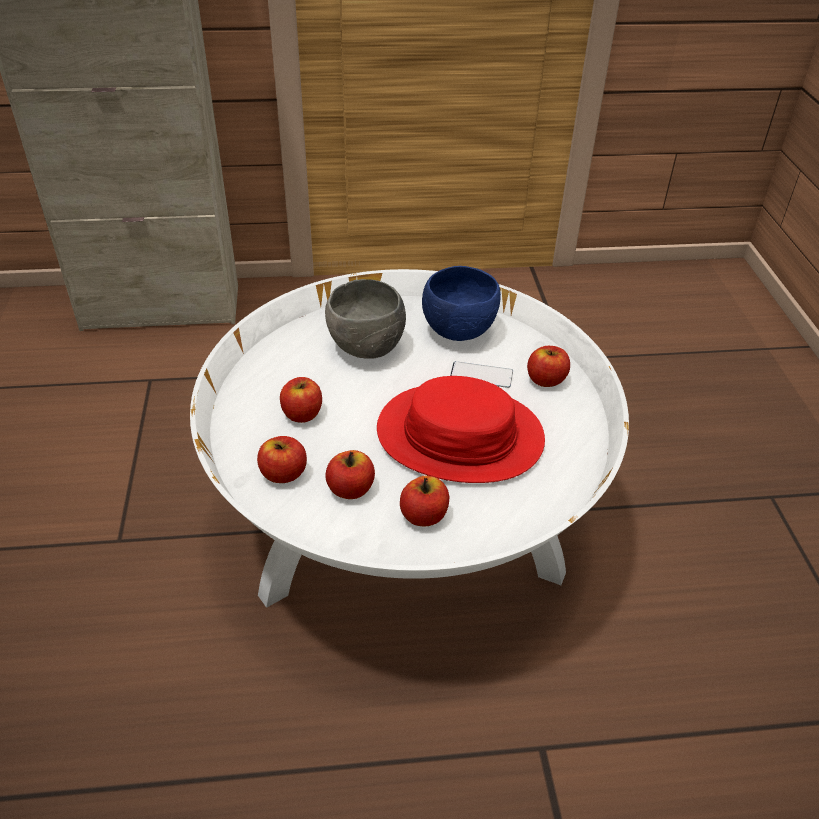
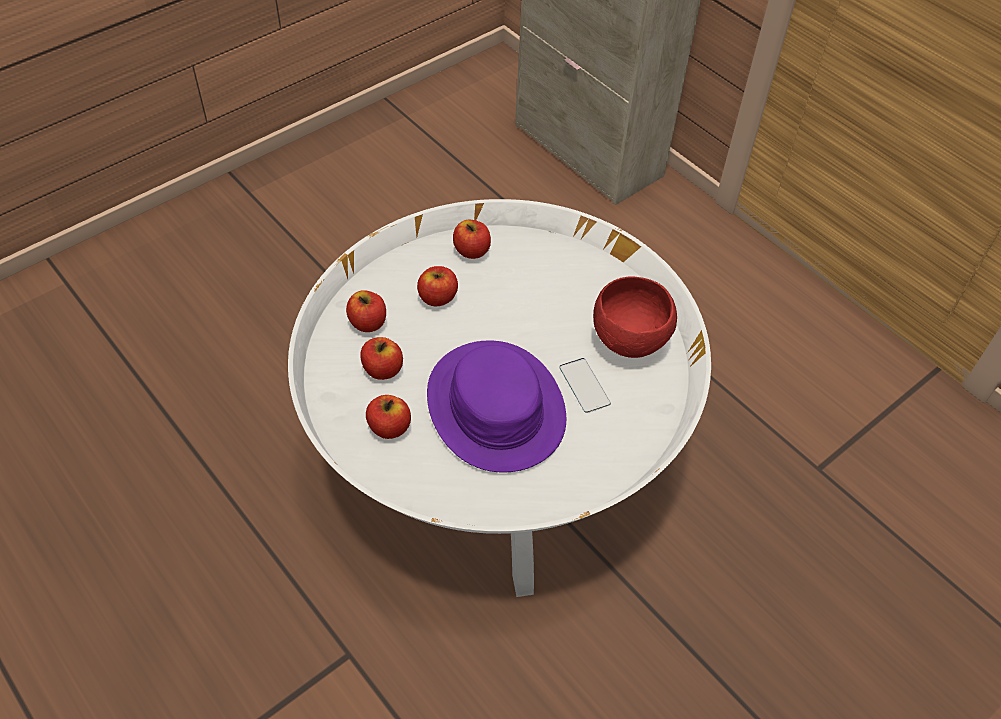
camera: 55 degrees right, 10 degrees up
grey bowl [325,279,406,359] -> none
red hat [377,376,545,483] -> purple hat [427,341,566,472]
blue bowl [422,266,501,341] -> red bowl [593,276,677,358]
apple [527,346,570,387] -> apple moved to [453,220,491,259]

